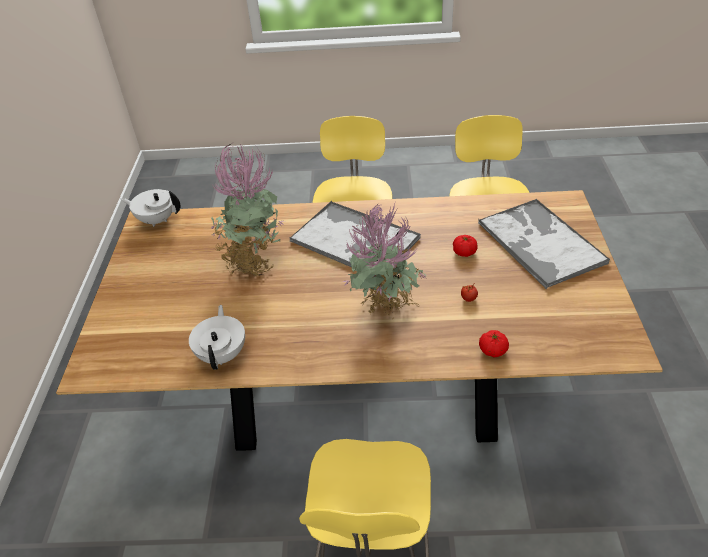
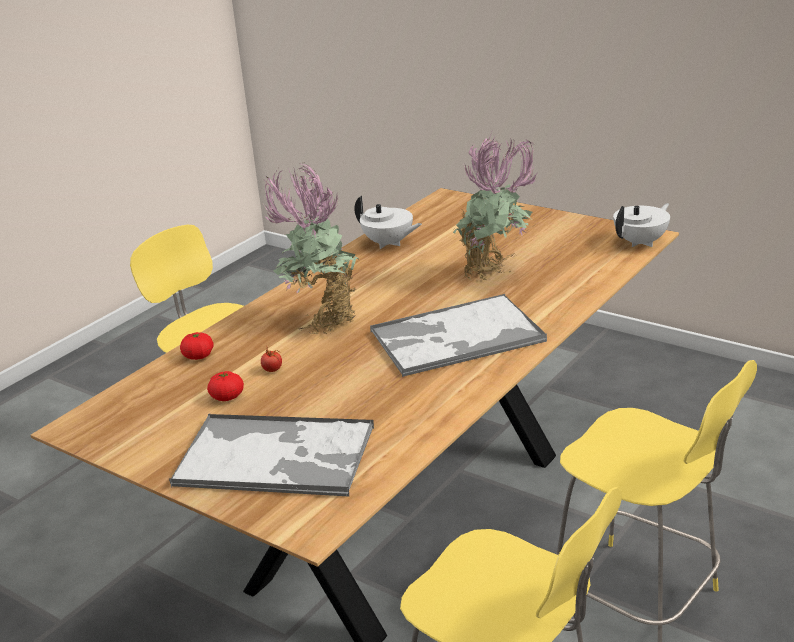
camera: 125 degrees right, 15 degrees down
tomato [453,235,478,257] -> tomato moved to [207,371,244,401]

